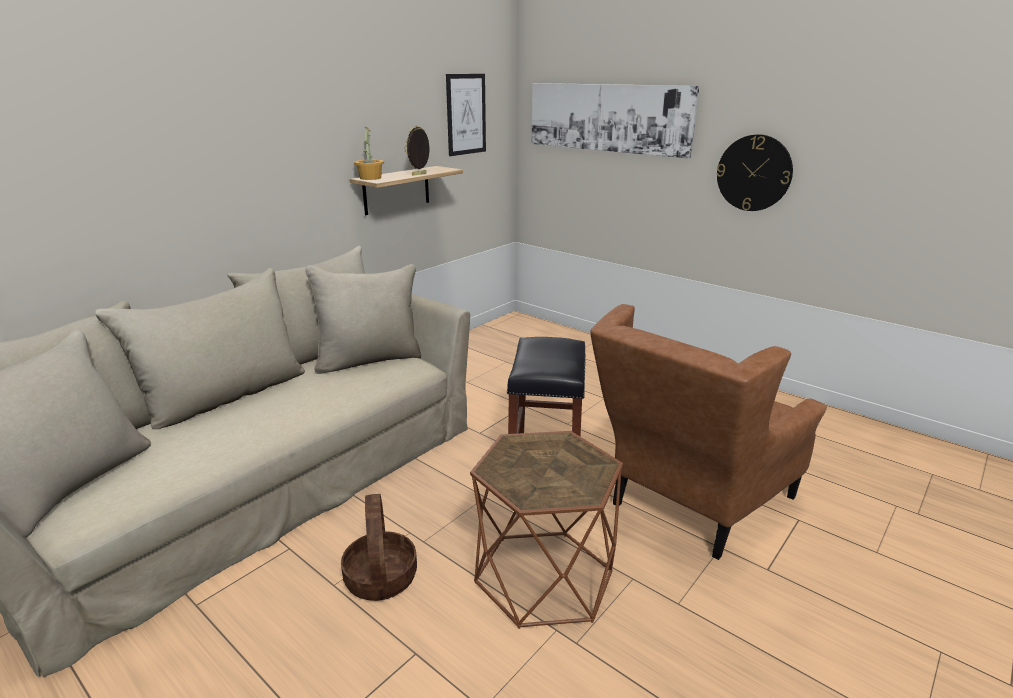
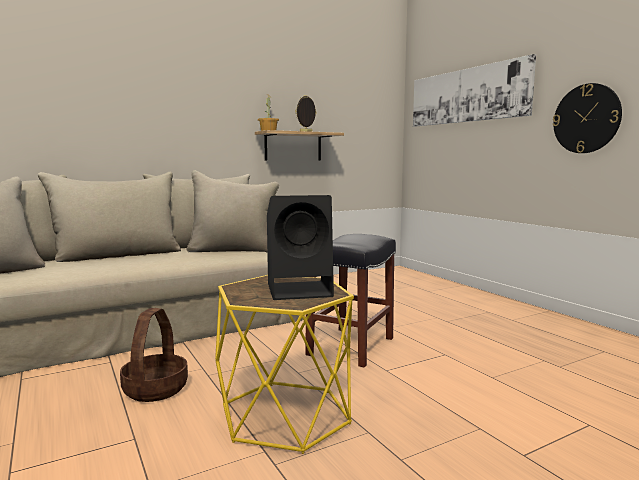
camera: 20 degrees right, 15 degrees down
picture [446,74,486,156] -> none
brown side table [470,431,623,629] -> yellow side table [215,275,354,454]
brown armchair [590,304,827,560] -> none
none -> black speaker [267,195,334,300]

